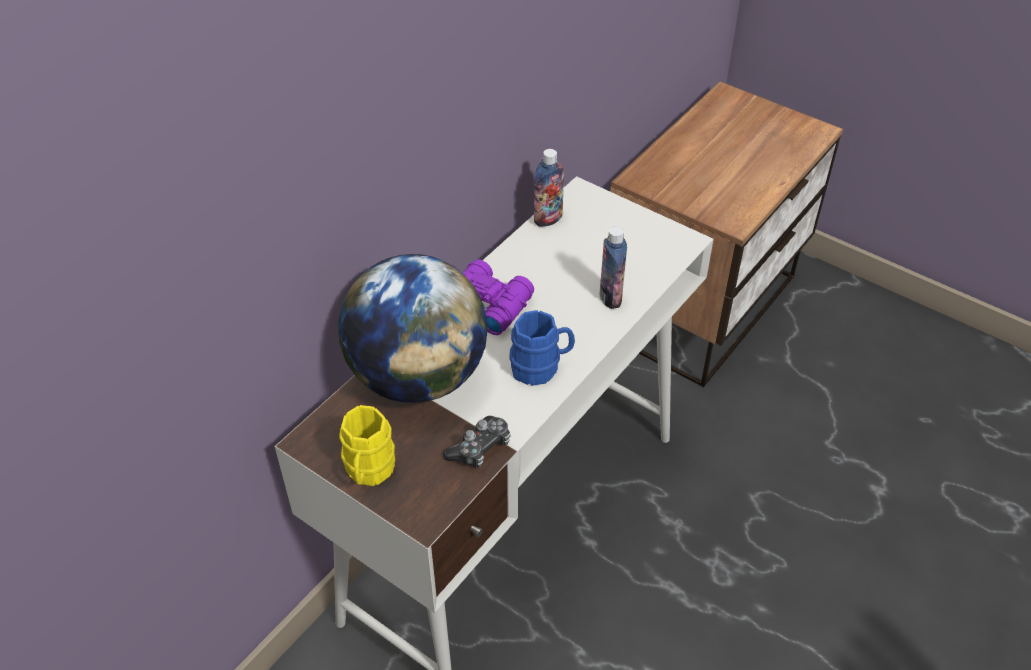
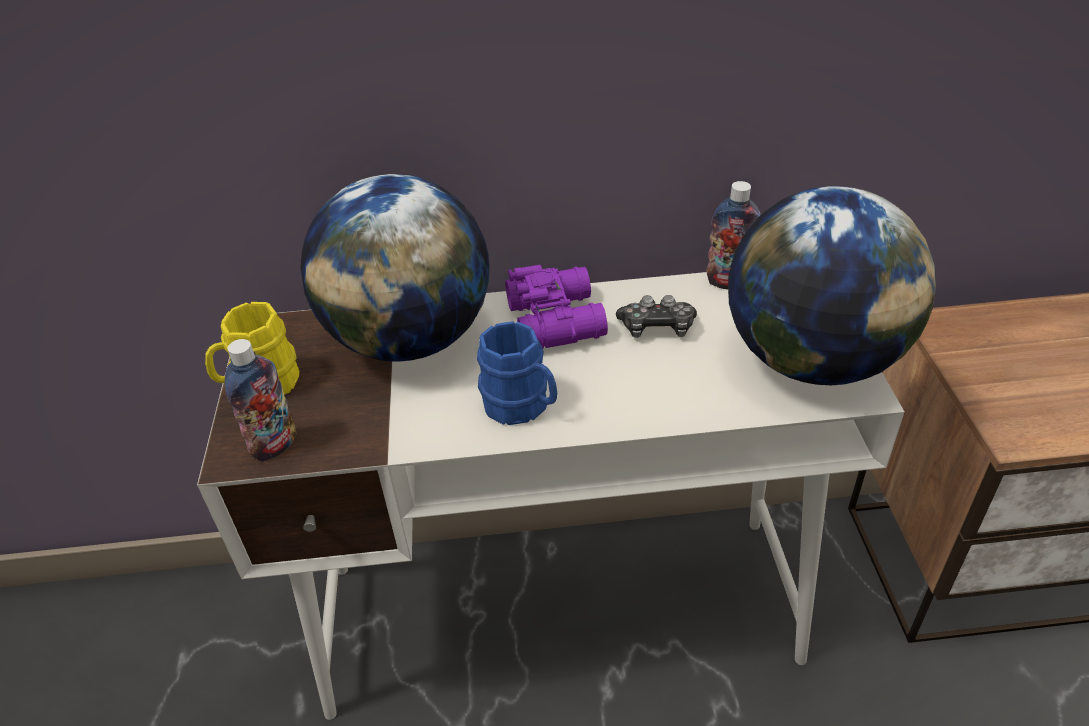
camera: 50 degrees right, 5 degrees down
game controller [443,416,511,468] -> game controller moved to [616,295,697,338]
bottle [599,226,627,309] -> bottle moved to [225,339,296,462]
none -> globe [728,186,936,385]

